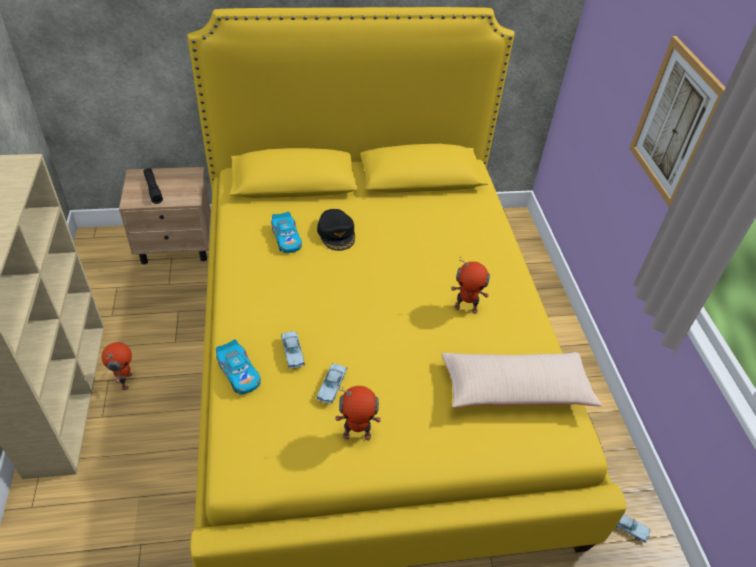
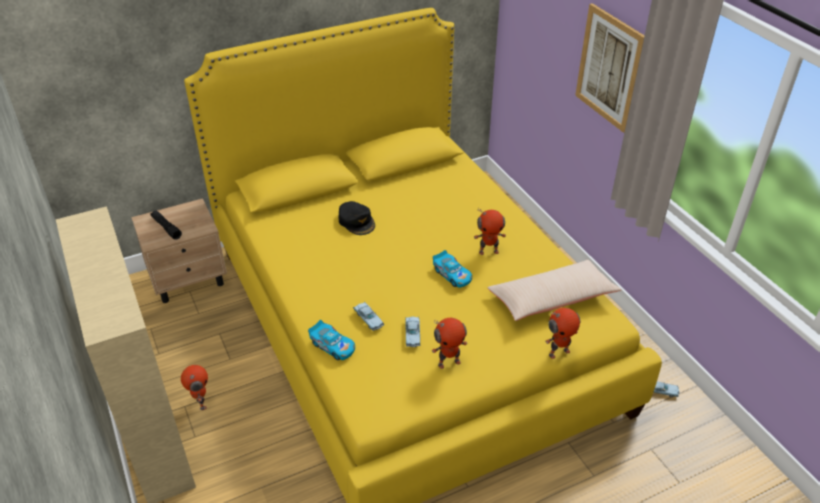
camera: 15 degrees left, 5 degrees down
toy car [271,212,302,253] -> toy car moved to [433,250,472,288]
none -> toy robot [545,308,580,359]

